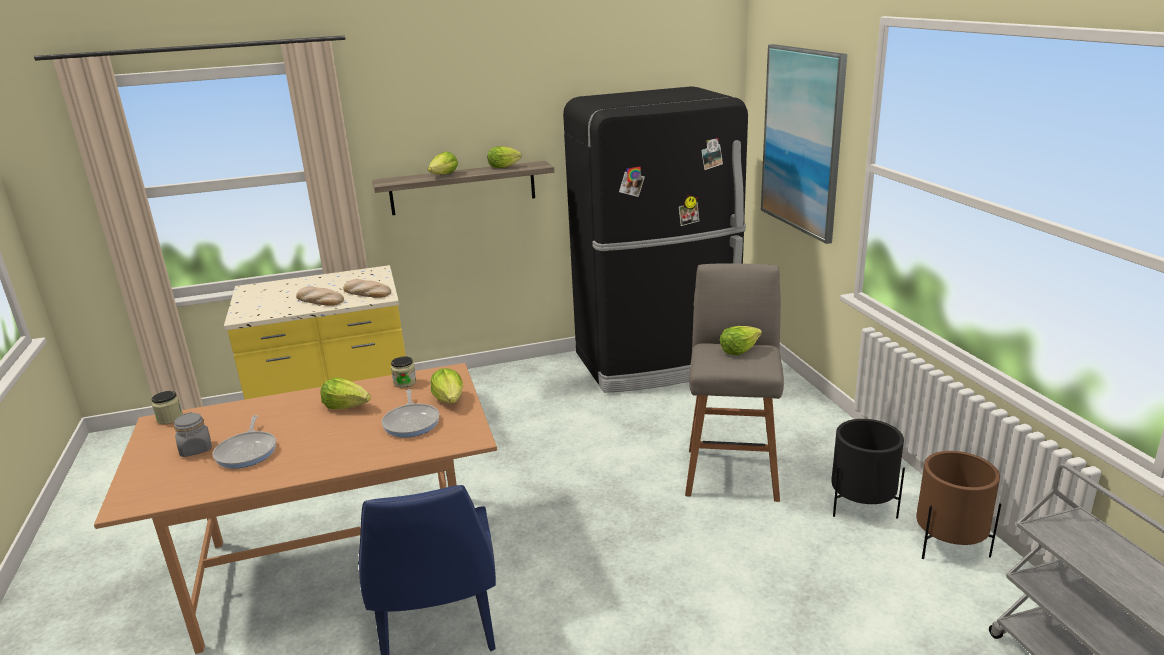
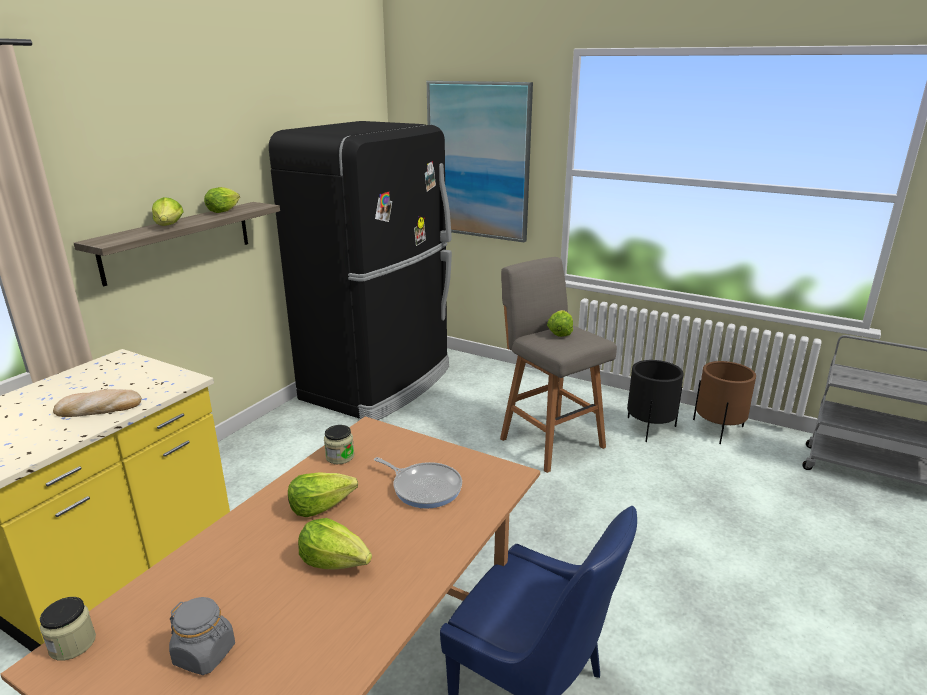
camera: 45 degrees left, 0 degrees up
frying pan [213,415,276,468] -> none
bread [343,279,391,298] -> none
lettuce [430,368,463,404] -> lettuce moved to [298,518,372,569]

